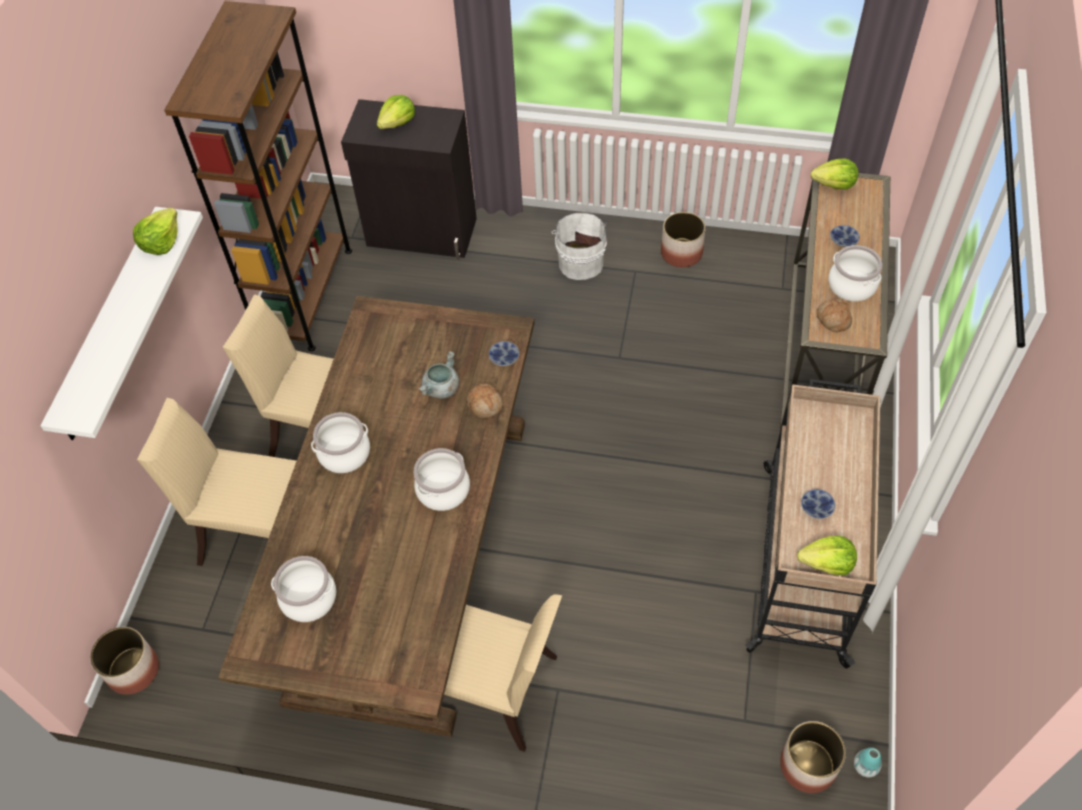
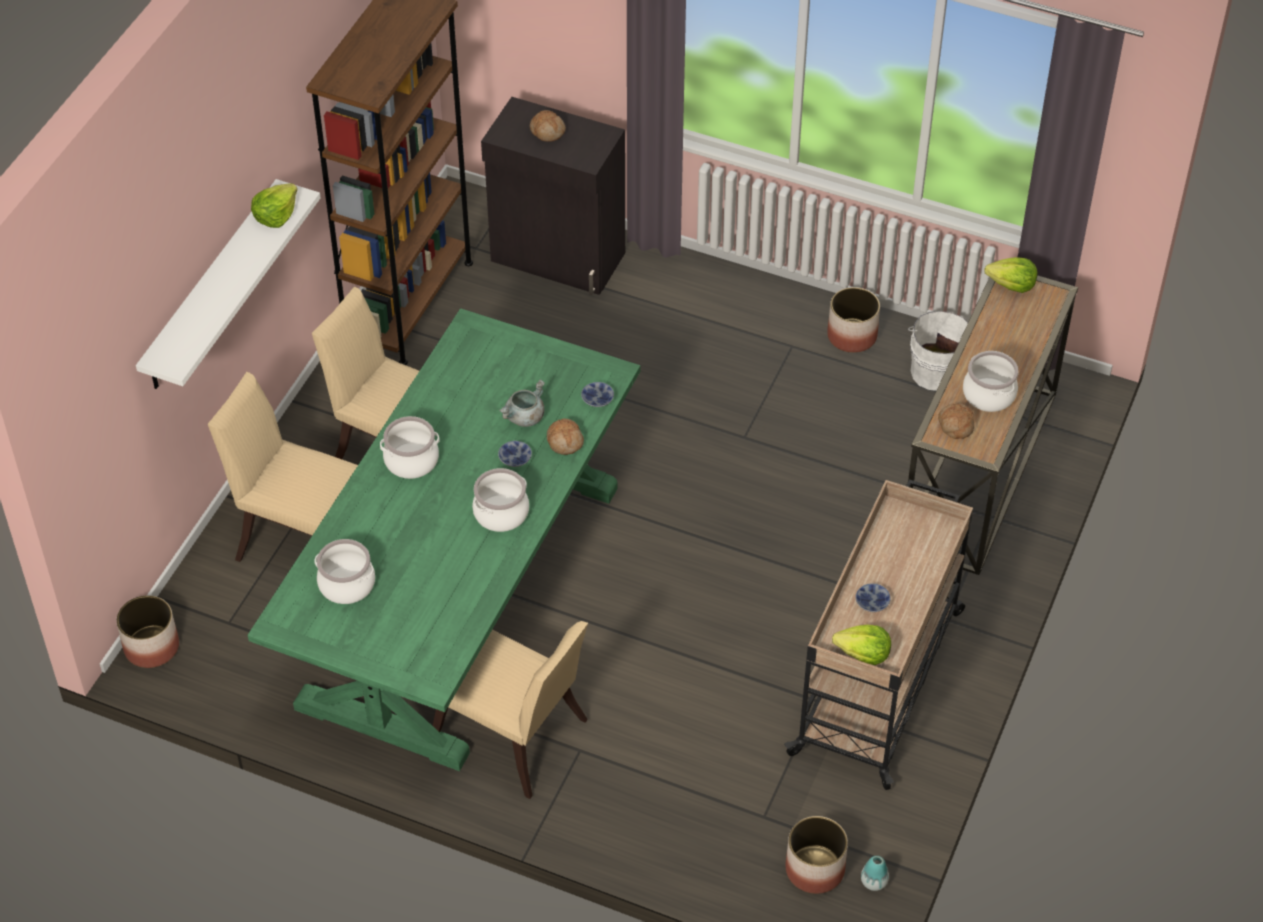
camera: 10 degrees right, 5 degrees down
brown dining table [218,296,535,737] -> green dining table [248,308,640,771]
lettuce [377,95,415,129] -> bread [530,110,566,142]
white bucket [551,213,607,280] -> white bucket moved to [908,311,968,391]
bowl [830,225,860,247] -> bowl moved to [498,441,532,467]

